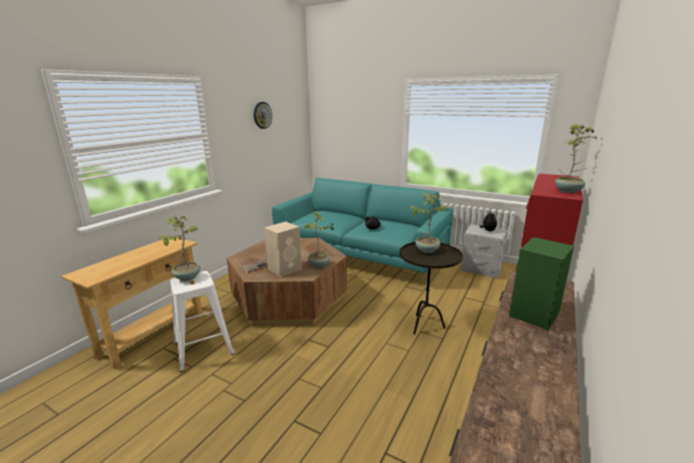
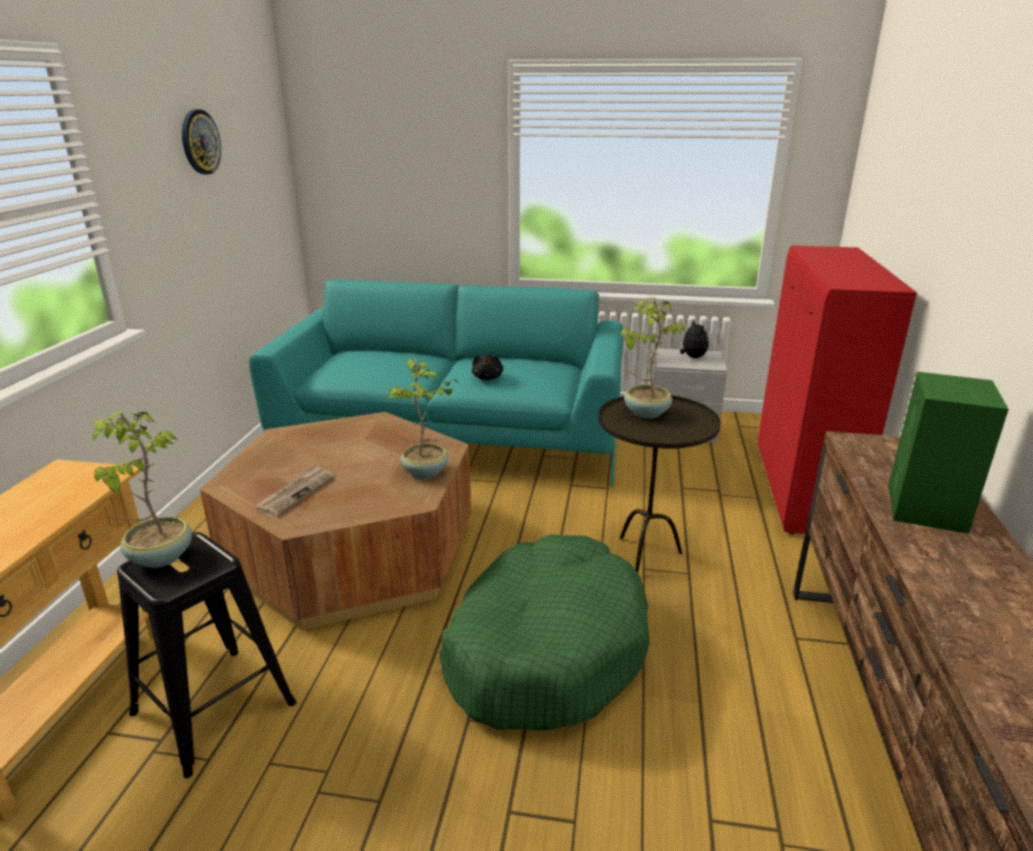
camera: 20 degrees left, 5 degrees up
white stool [170,271,235,372] -> black stool [117,532,296,779]
beige speaker [264,222,302,277] -> none
potted plant [555,124,597,193] -> none
none -> green dog bed [439,534,650,730]

